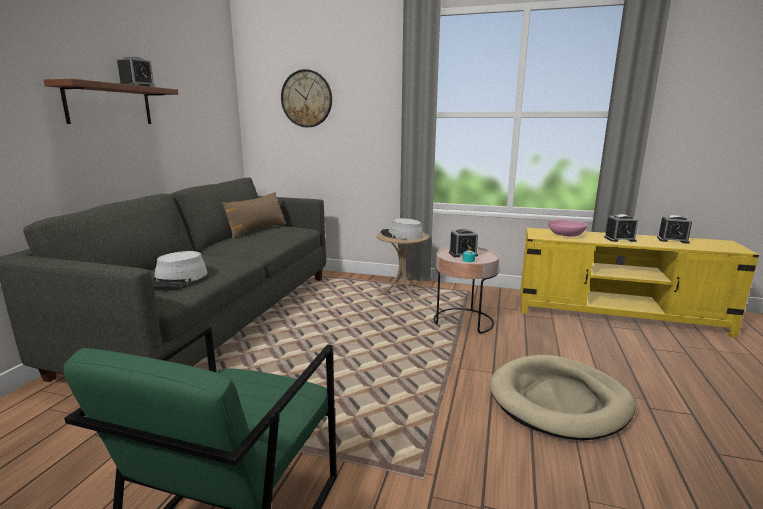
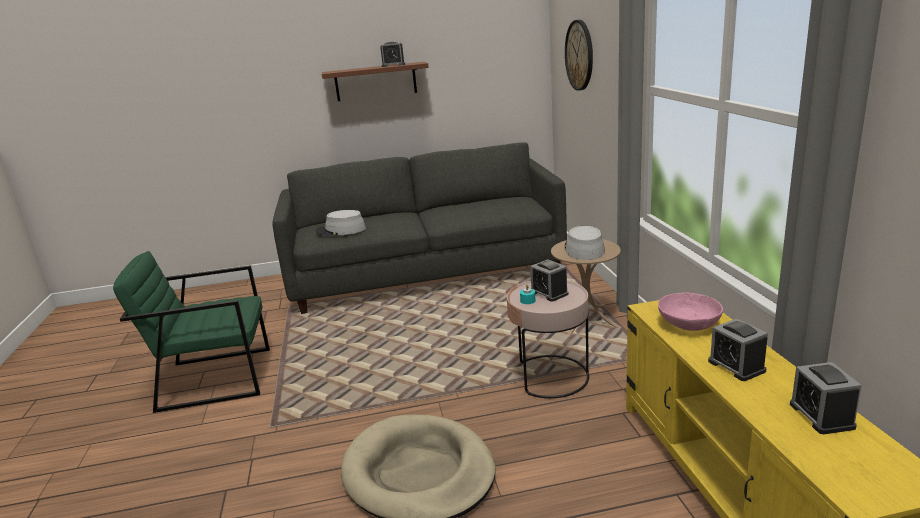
camera: 65 degrees right, 5 degrees up
brown pillow [221,192,286,239] -> none

